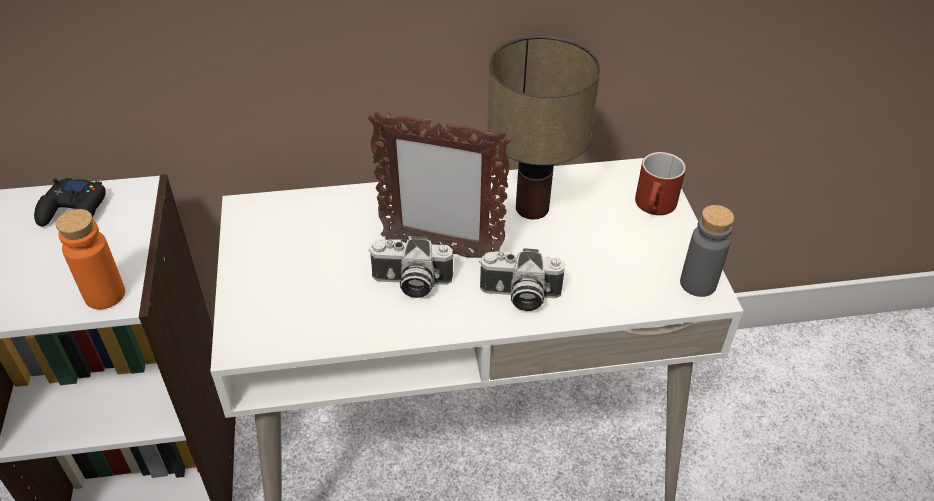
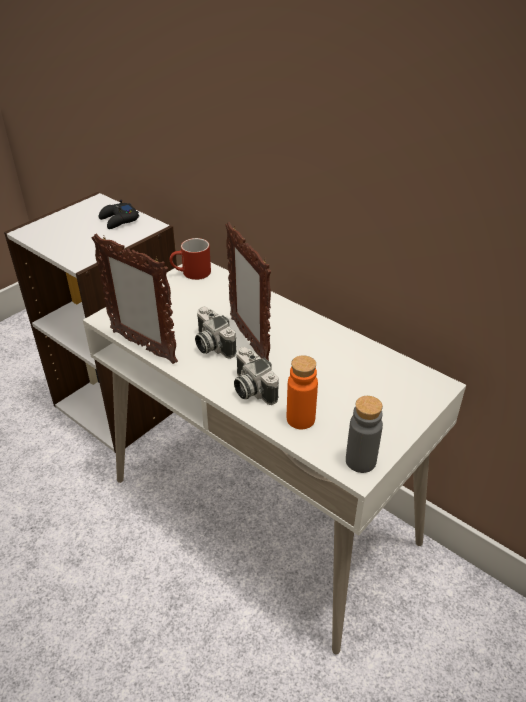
camera: 50 degrees right, 5 degrees down
orange bottle [56,209,125,309] -> orange bottle moved to [287,355,318,429]
table lamp [487,36,601,219] -> none
red mug [635,152,686,215] -> red mug moved to [170,238,211,280]
none -> picture frame [91,234,178,364]

